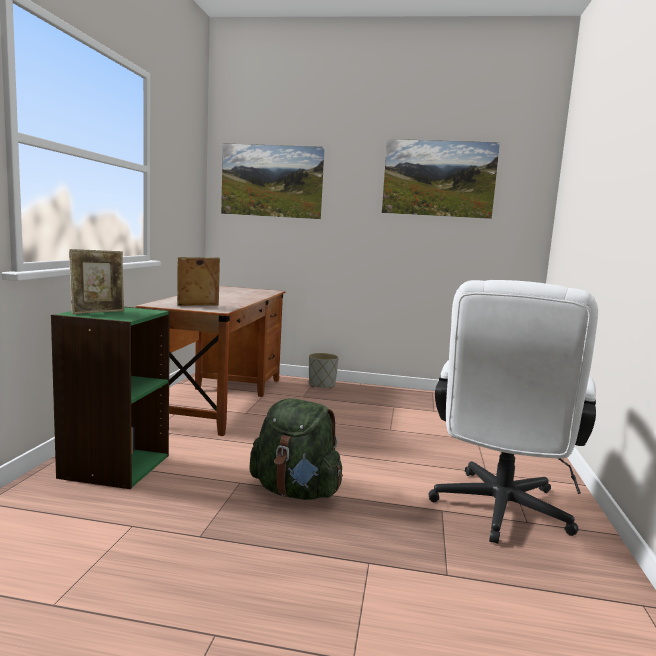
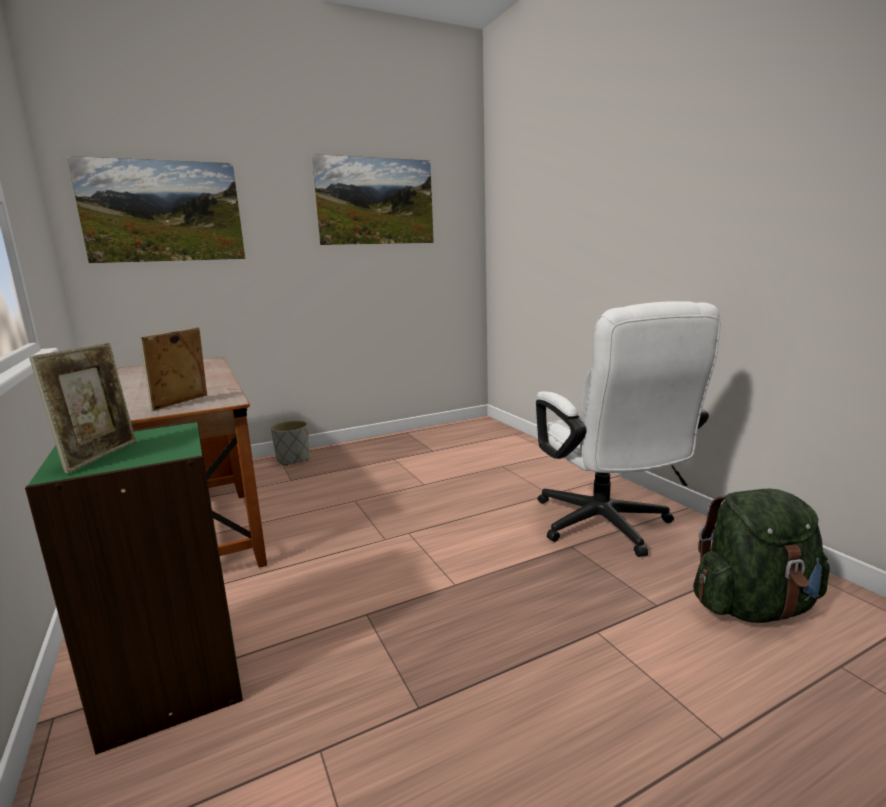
camera: 35 degrees left, 5 degrees up
green backpack [249,398,343,500] -> green backpack moved to [693,489,830,623]

